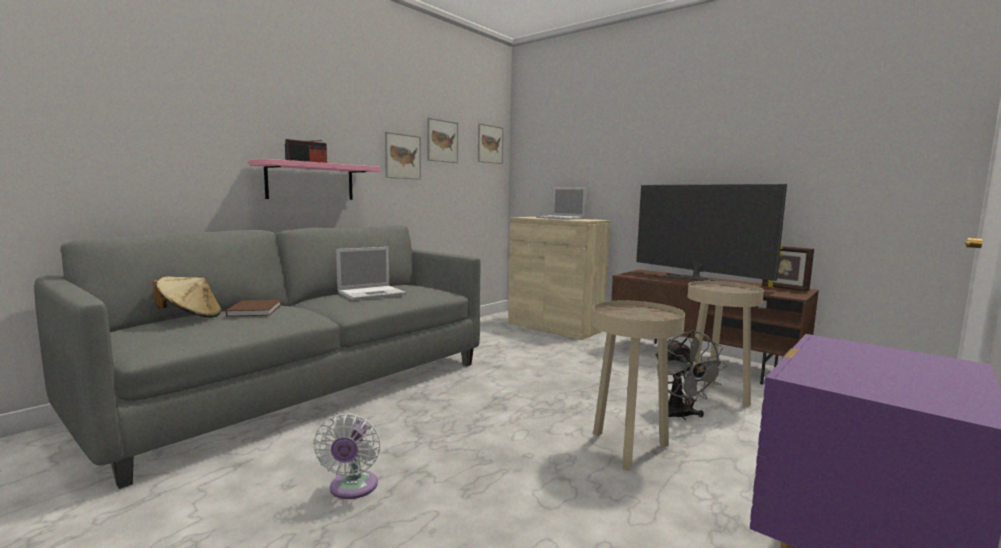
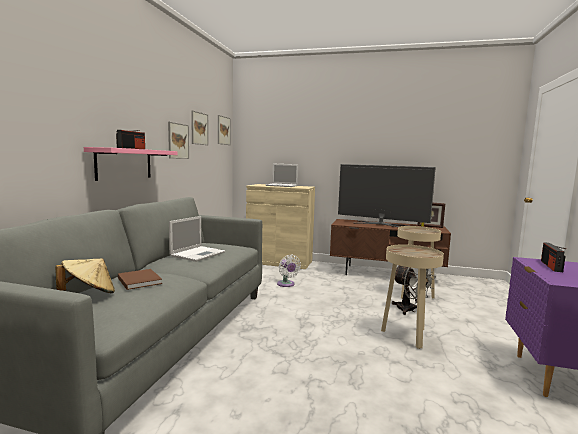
camera: 25 degrees left, 0 degrees up
white fan [313,413,381,499] -> white fan moved to [277,255,301,287]
none -> radio [541,242,566,272]

